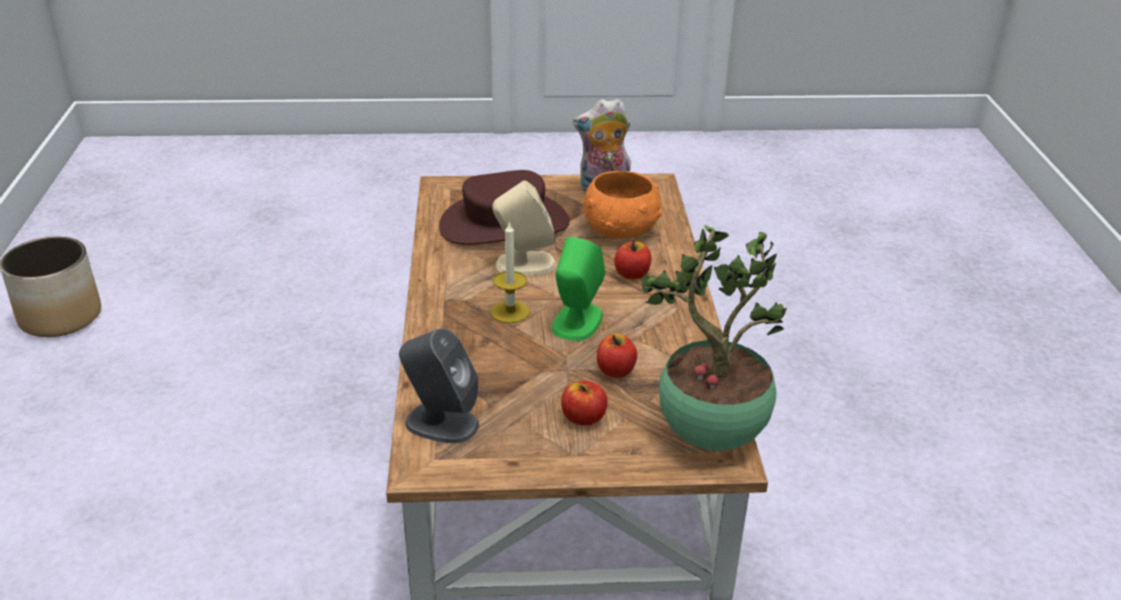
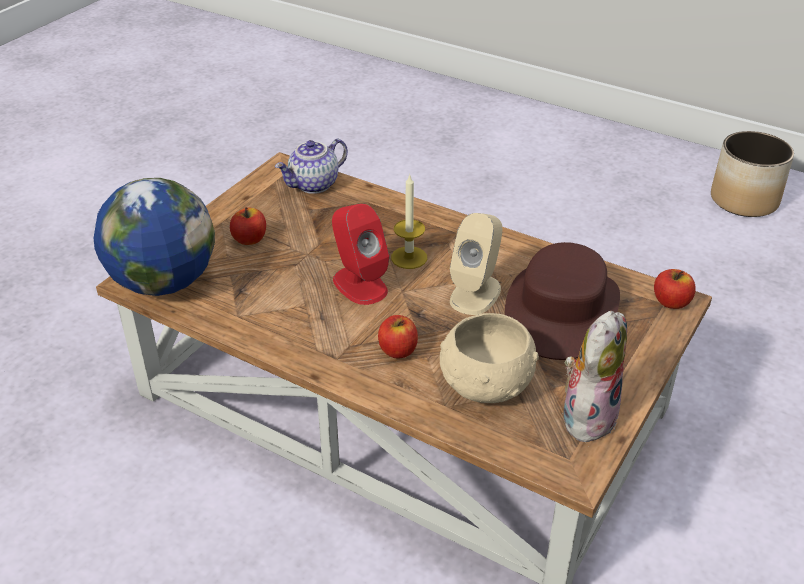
camera: 125 degrees right, 5 degrees up
grey speaker [399,328,479,443] -> teapot [275,139,348,194]
green speaker [551,237,605,341] -> red speaker [332,204,389,305]
orange bowl [583,171,662,239] -> beige bowl [440,313,539,403]
apple [597,334,637,378] -> apple moved to [654,269,696,309]
potted plant [642,225,787,451] -> globe [93,178,215,296]

